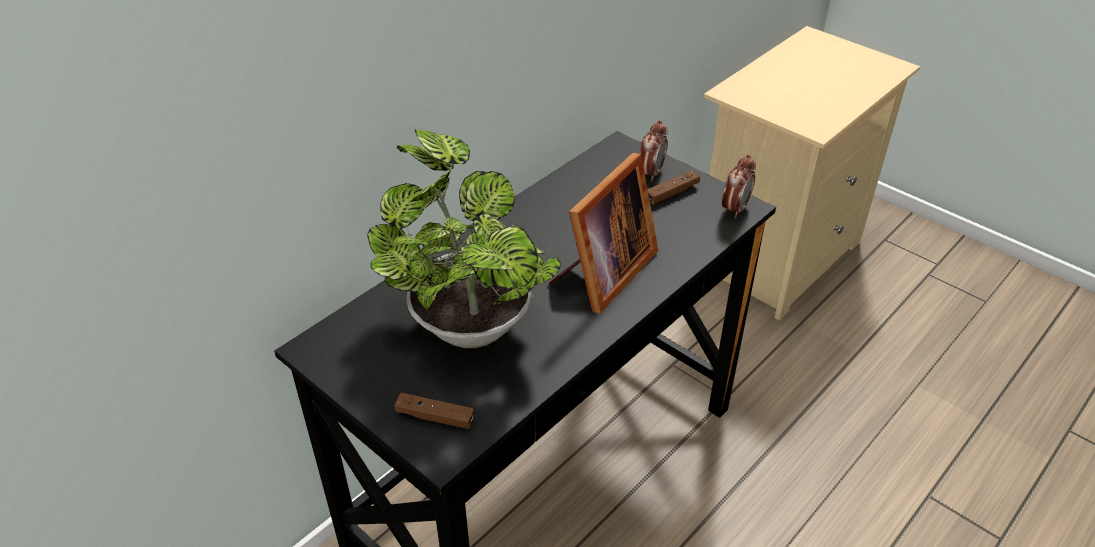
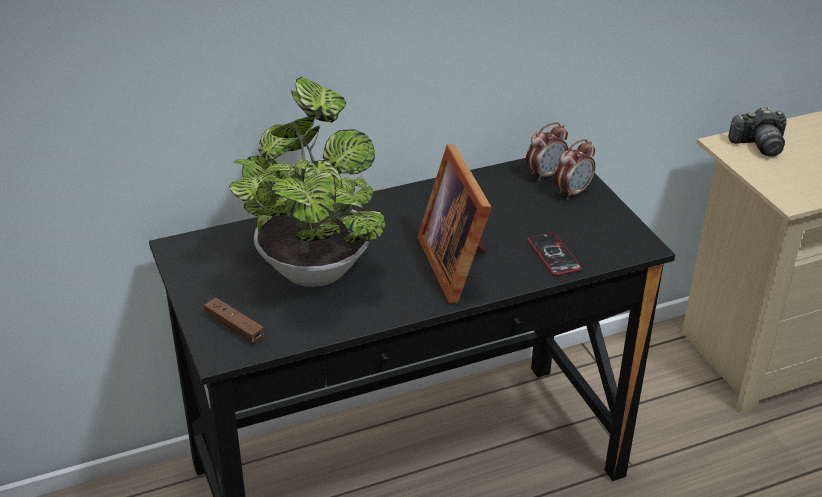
camera: 25 degrees right, 5 degrees down
picture frame [548,153,658,314] -> picture frame turned 105 degrees clockwise [418,144,491,304]
brown game controller [647,170,700,205] -> none
alarm clock [722,154,756,218] -> alarm clock moved to [526,122,568,181]
none -> phone [528,233,582,275]
none -> camera [728,107,787,157]

